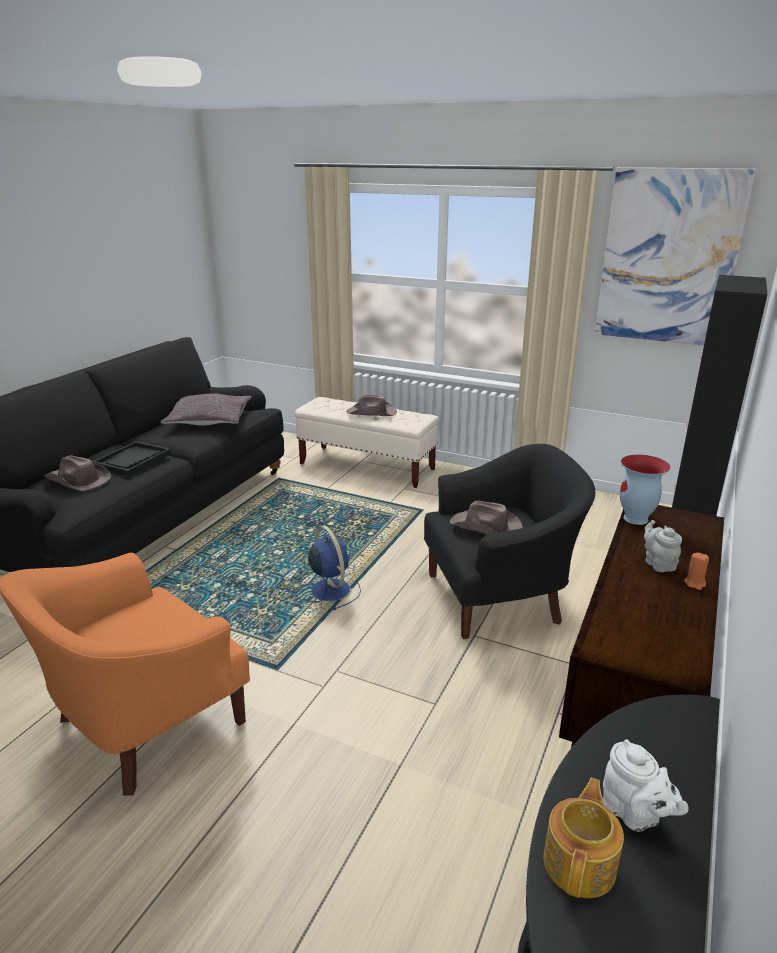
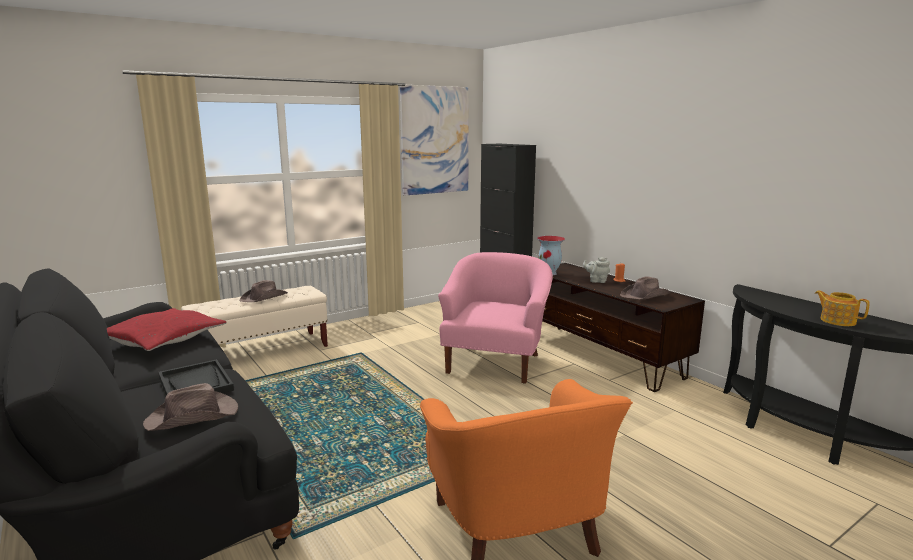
camera: 60 degrees left, 10 degrees down
grey pillow [161,393,251,426] -> red pillow [107,308,226,351]
blue fan [303,526,361,610] -> none
black armchair [424,444,595,639] -> pink armchair [438,252,553,383]
brown hat [450,501,523,535] -> brown hat moved to [620,276,671,300]
white teapot [603,739,688,832] -> none

